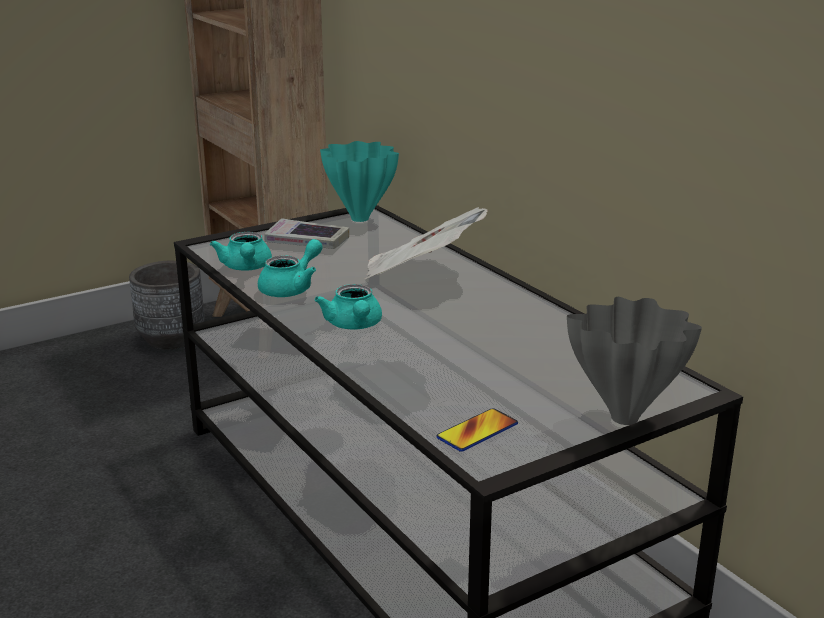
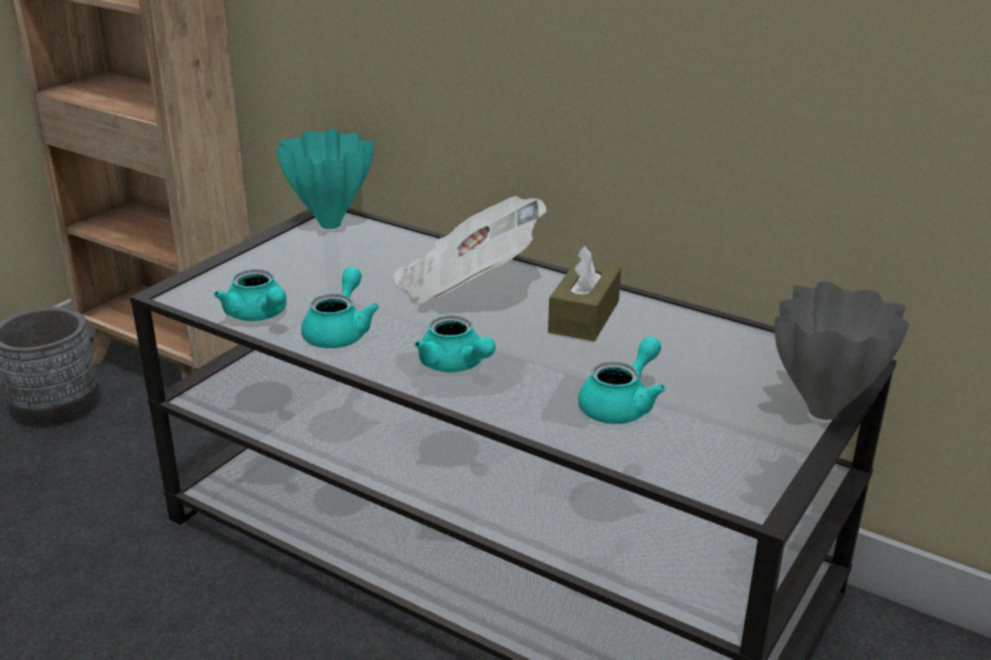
camera: 25 degrees left, 5 degrees up
book [264,218,349,249] -> none
phone [436,408,518,452] -> none
none -> brown tissue box [548,245,621,341]
none -> turquoise teapot [578,336,665,424]

